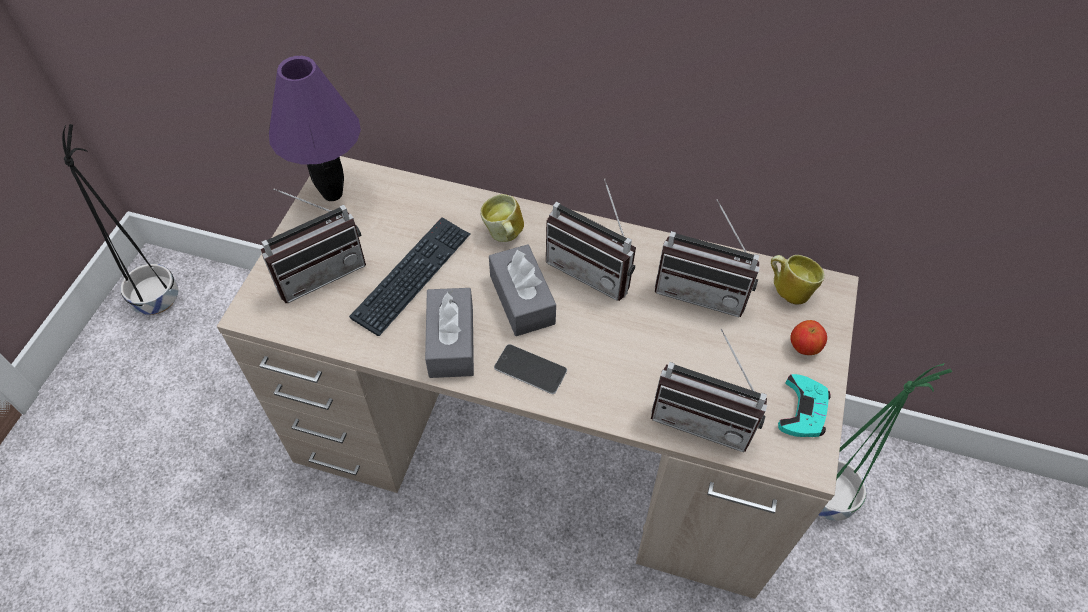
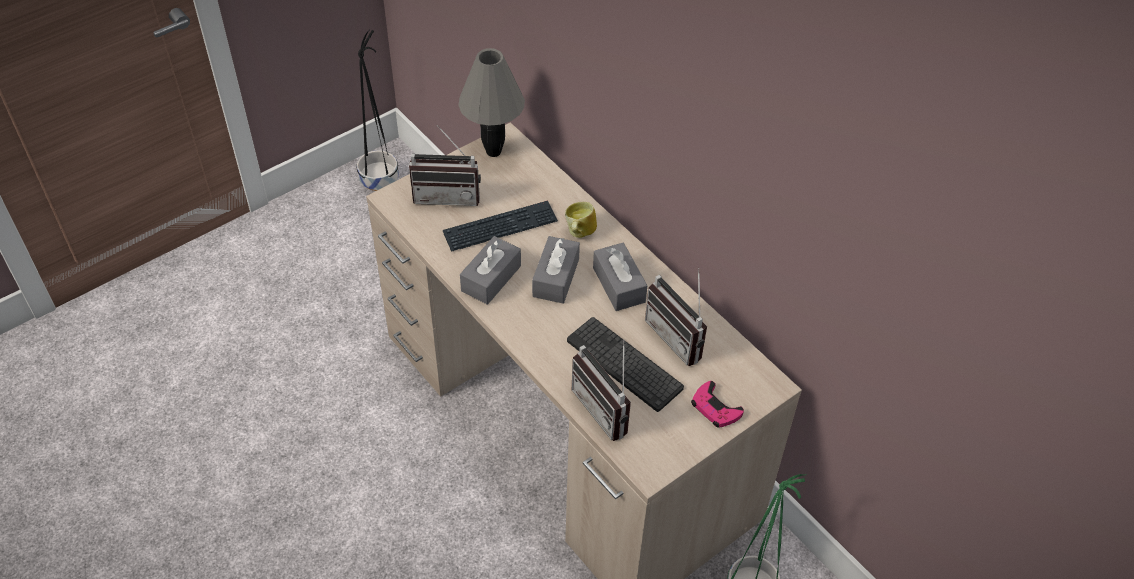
camera: 35 degrees right, 5 degrees down
purple table lamp [269,56,361,201] -> grey table lamp [458,48,525,157]
phone [494,344,567,394] -> none
radio [546,178,636,301] -> grey tissue box [593,243,648,311]
mug [771,255,825,305] -> none
turquoise game controller [778,374,831,437] -> none
apple [790,320,827,355] -> pink game controller [691,381,744,427]
none -> keyboard [567,317,684,412]

